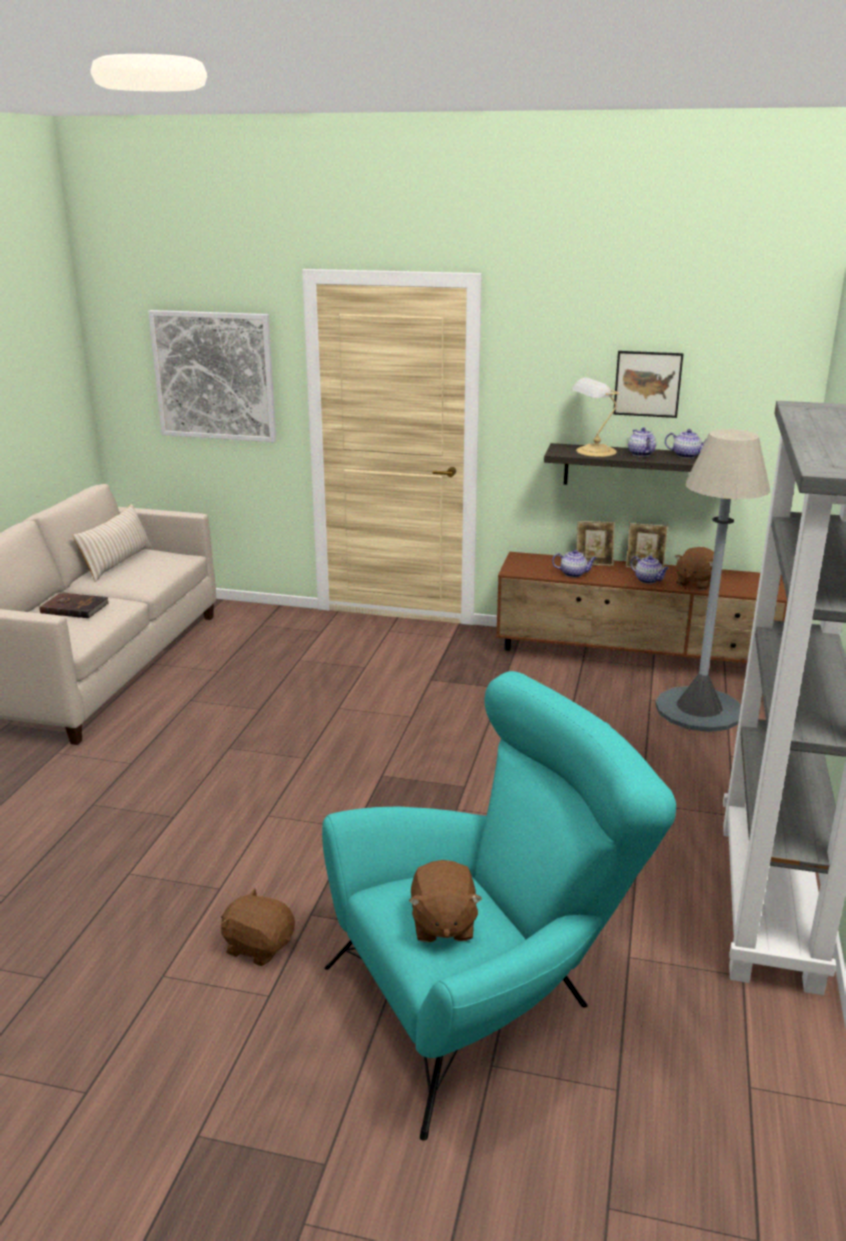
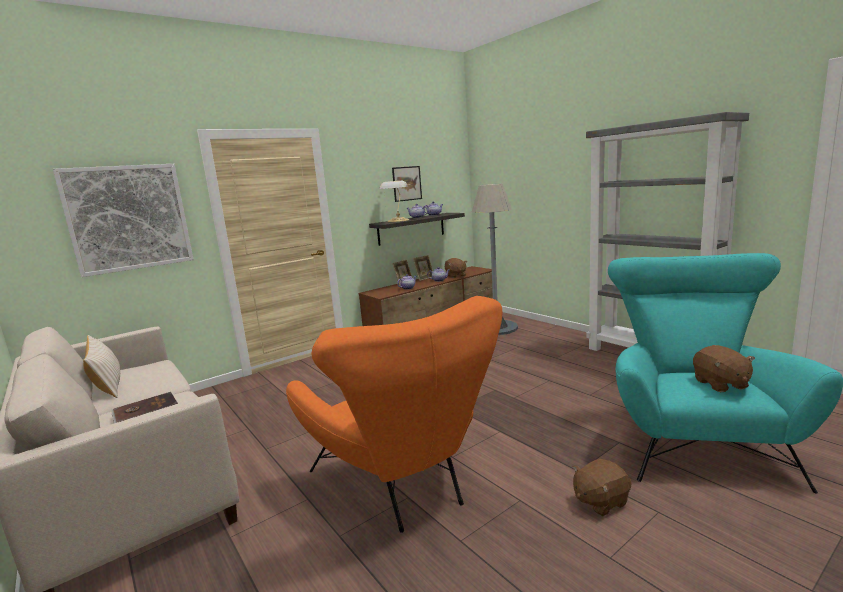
camera: 50 degrees left, 10 degrees down
brown plush toy [409,860,482,942] -> brown plush toy turned 45 degrees clockwise [693,345,755,392]
none -> orange armchair [286,296,502,533]

